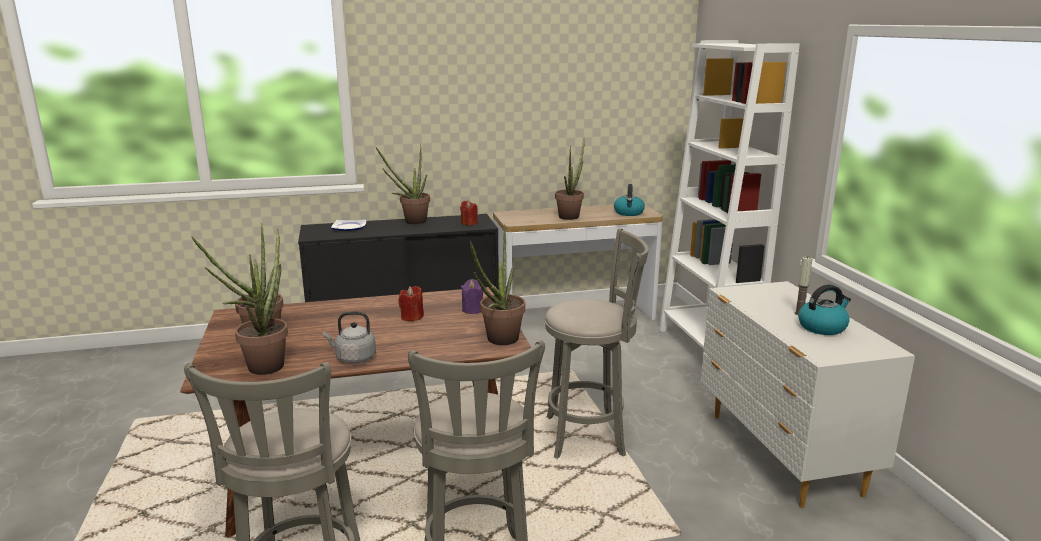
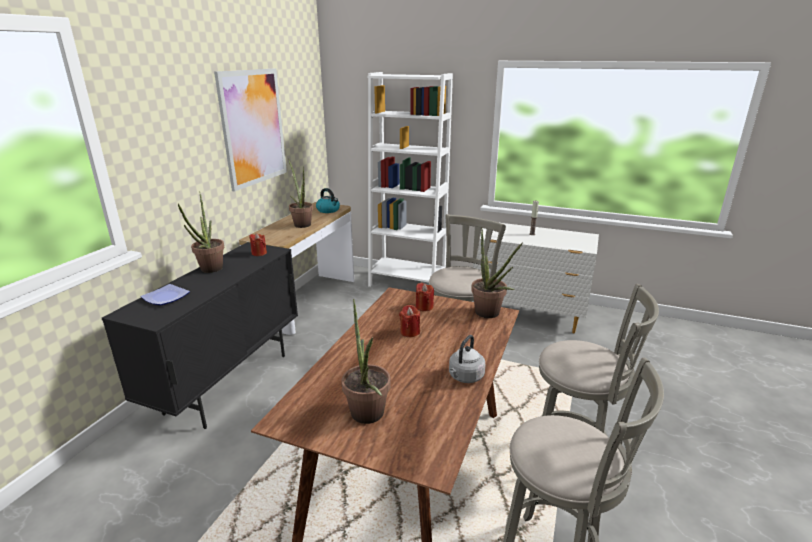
camera: 55 degrees left, 5 degrees up
potted plant [235,228,288,375] -> none
purple candle [461,279,484,314] -> red candle [416,283,434,311]
kettle [798,284,851,335] -> none
none -> picture [214,69,287,191]

